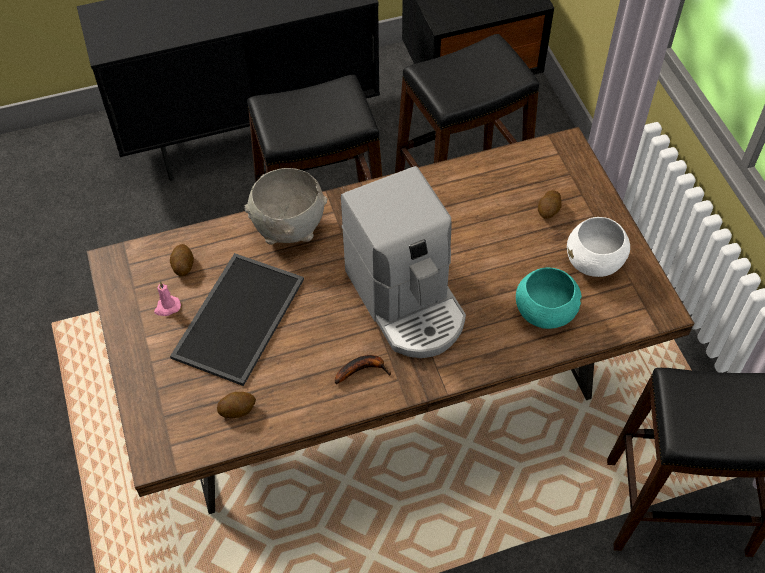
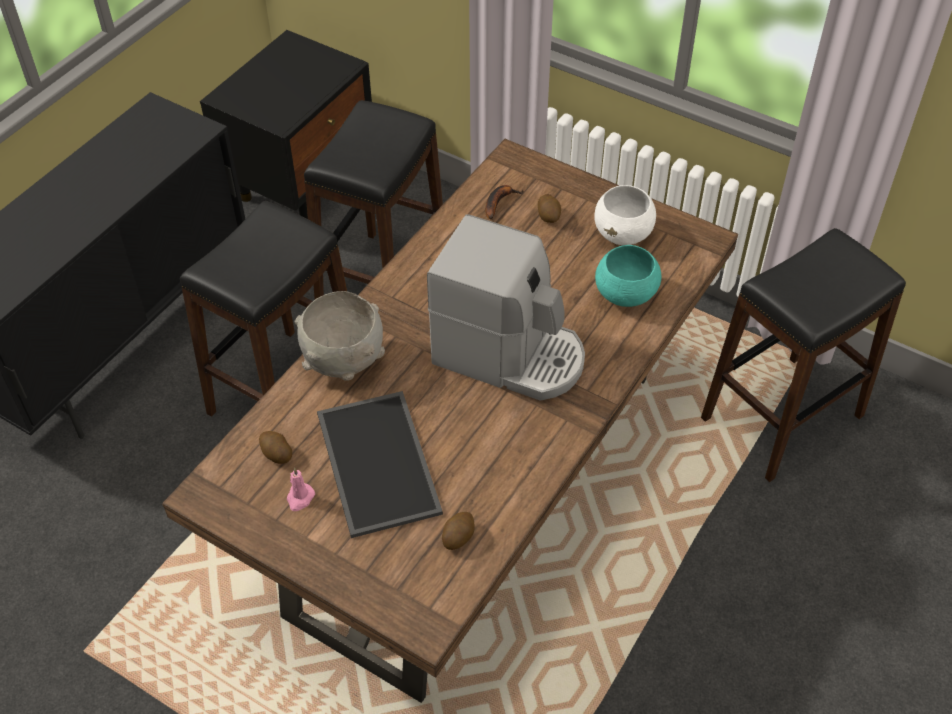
camera: 40 degrees left, 5 degrees down
banana [335,355,392,384] -> banana moved to [485,185,524,220]

